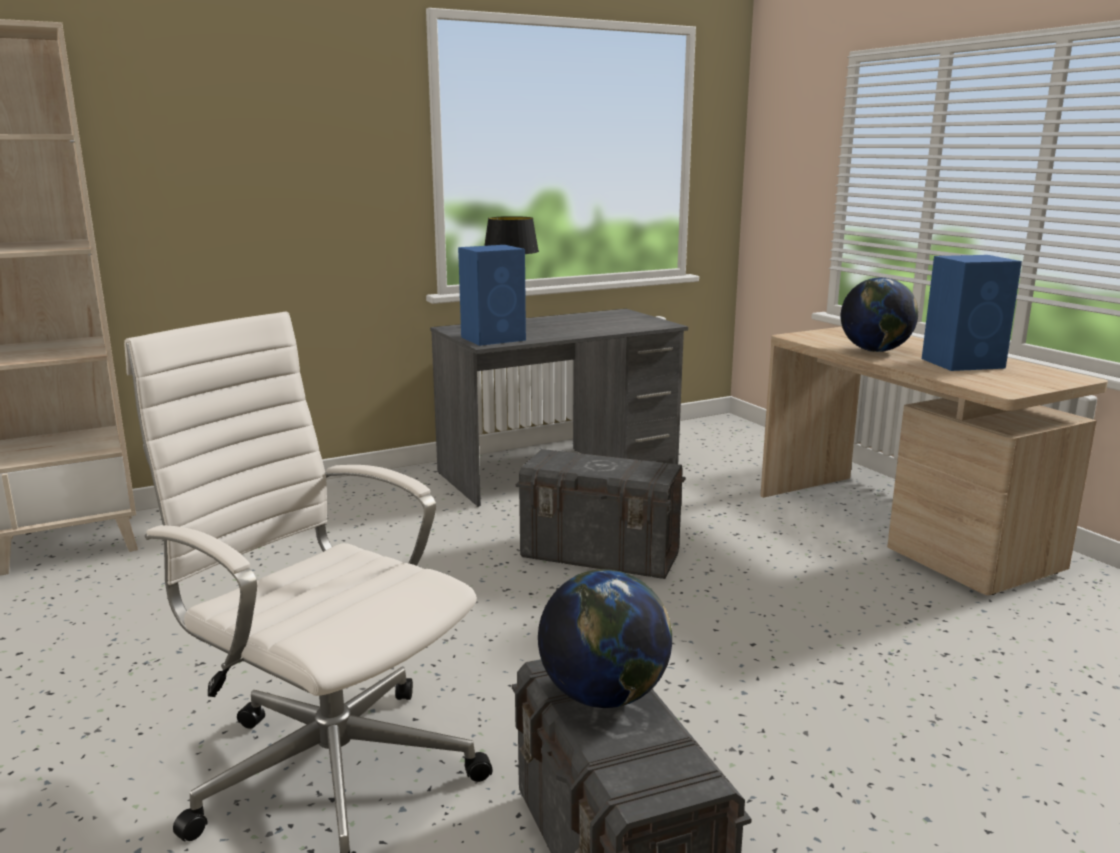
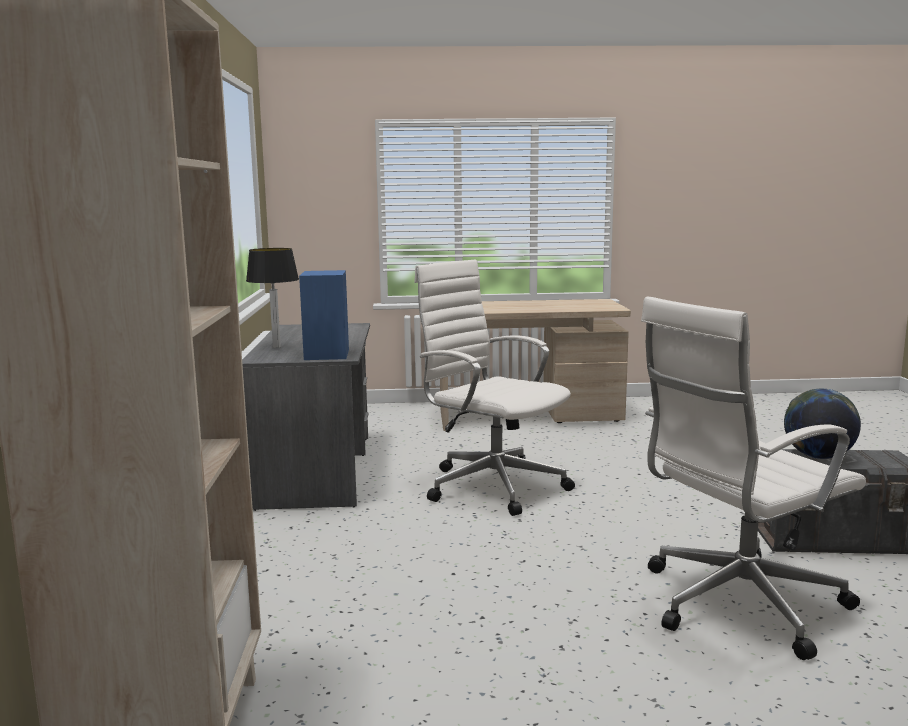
camera: 65 degrees left, 5 degrees down
grey storage box [516,449,685,579] -> white office chair [414,259,575,516]
globe [841,277,918,352] -> none
blue speaker [922,255,1022,371] -> none

